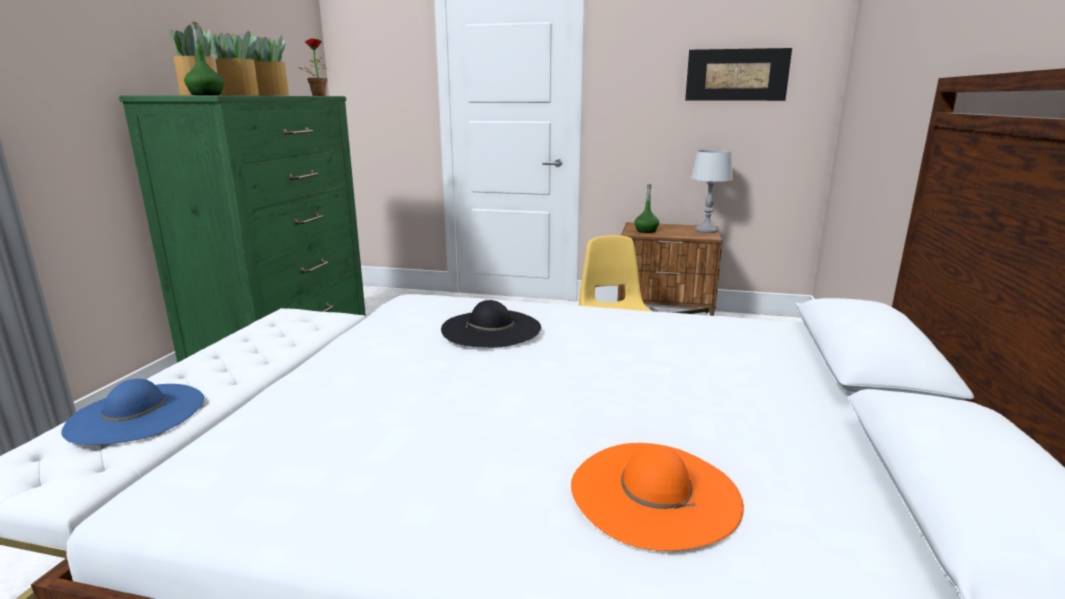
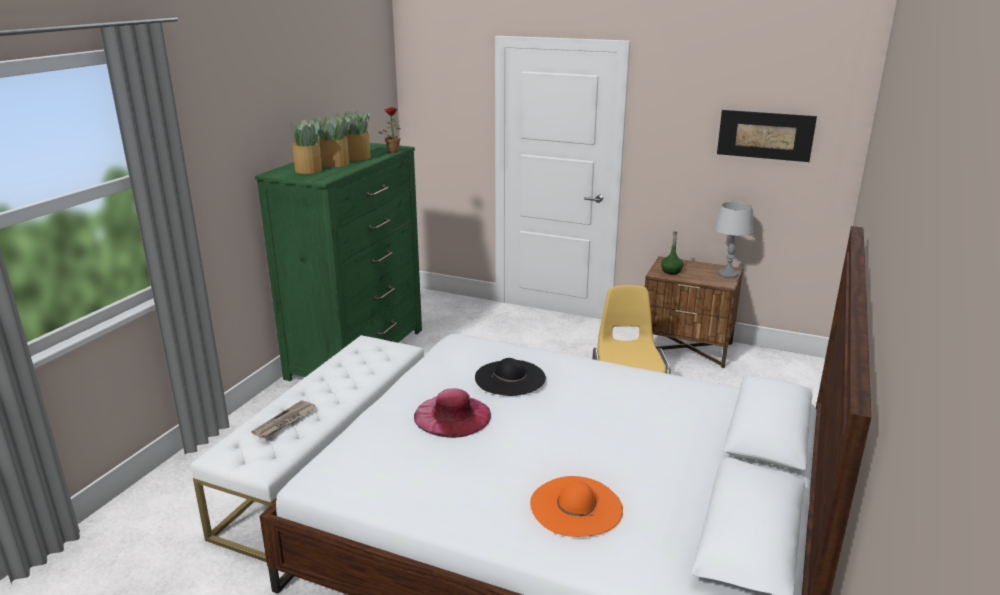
camera: 10 degrees right, 5 degrees up
blue hat [61,379,204,445] -> newspaper [252,400,316,439]
green bottle [184,22,224,95] -> none
none -> pink hat [414,388,491,438]

